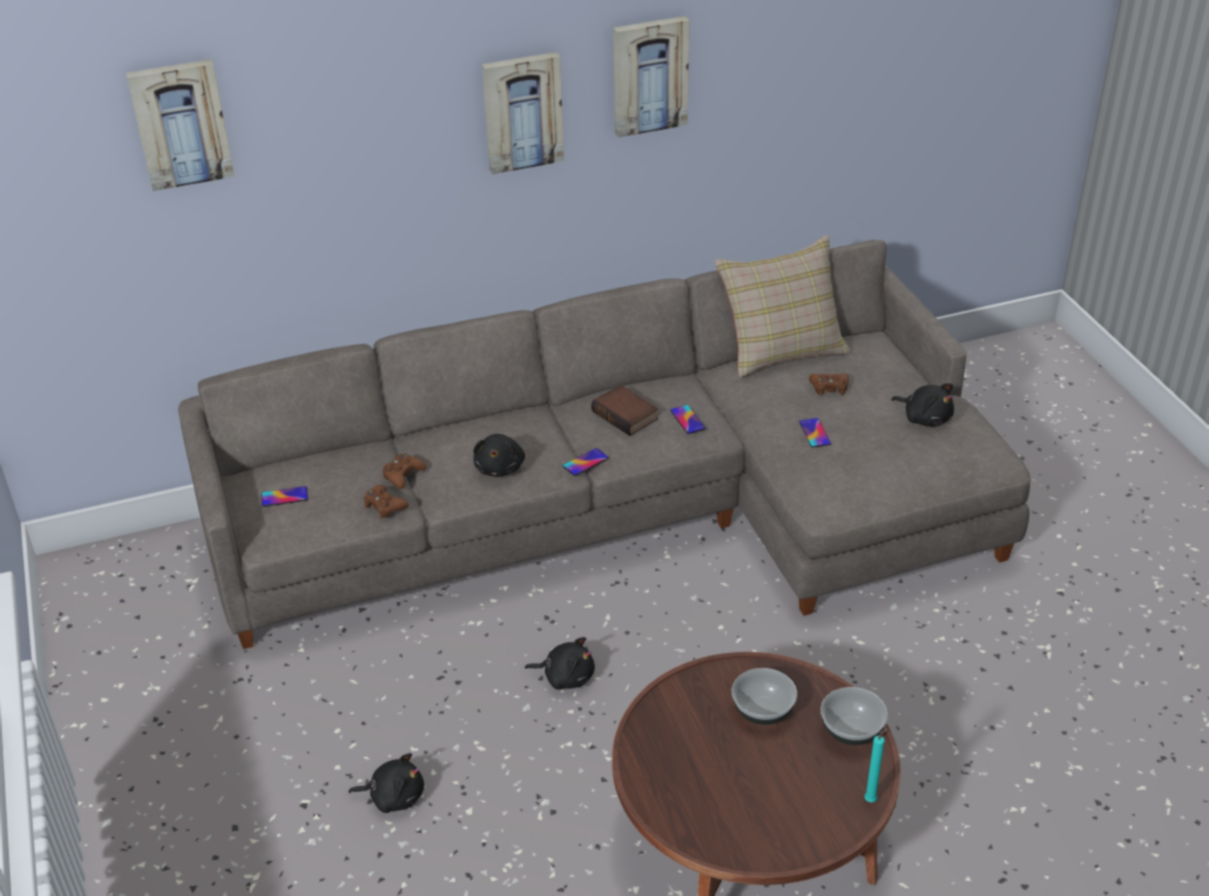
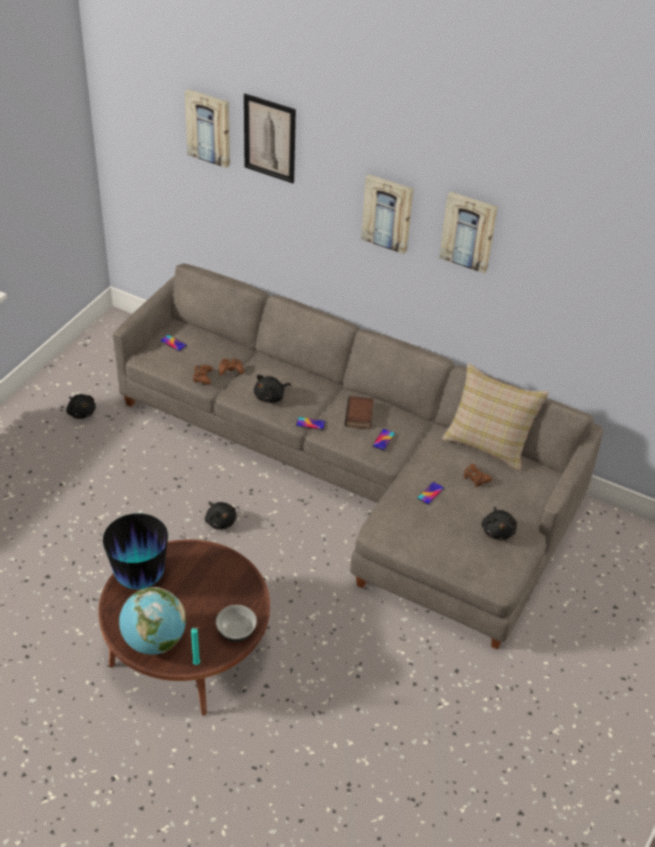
camera: 45 degrees right, 5 degrees up
black plush toy [349,753,424,813] -> black plush toy moved to [66,394,96,419]
bowl [732,668,797,725] -> none
none -> vase [103,513,168,590]
none -> globe [119,587,186,655]
none -> picture [244,94,296,183]

